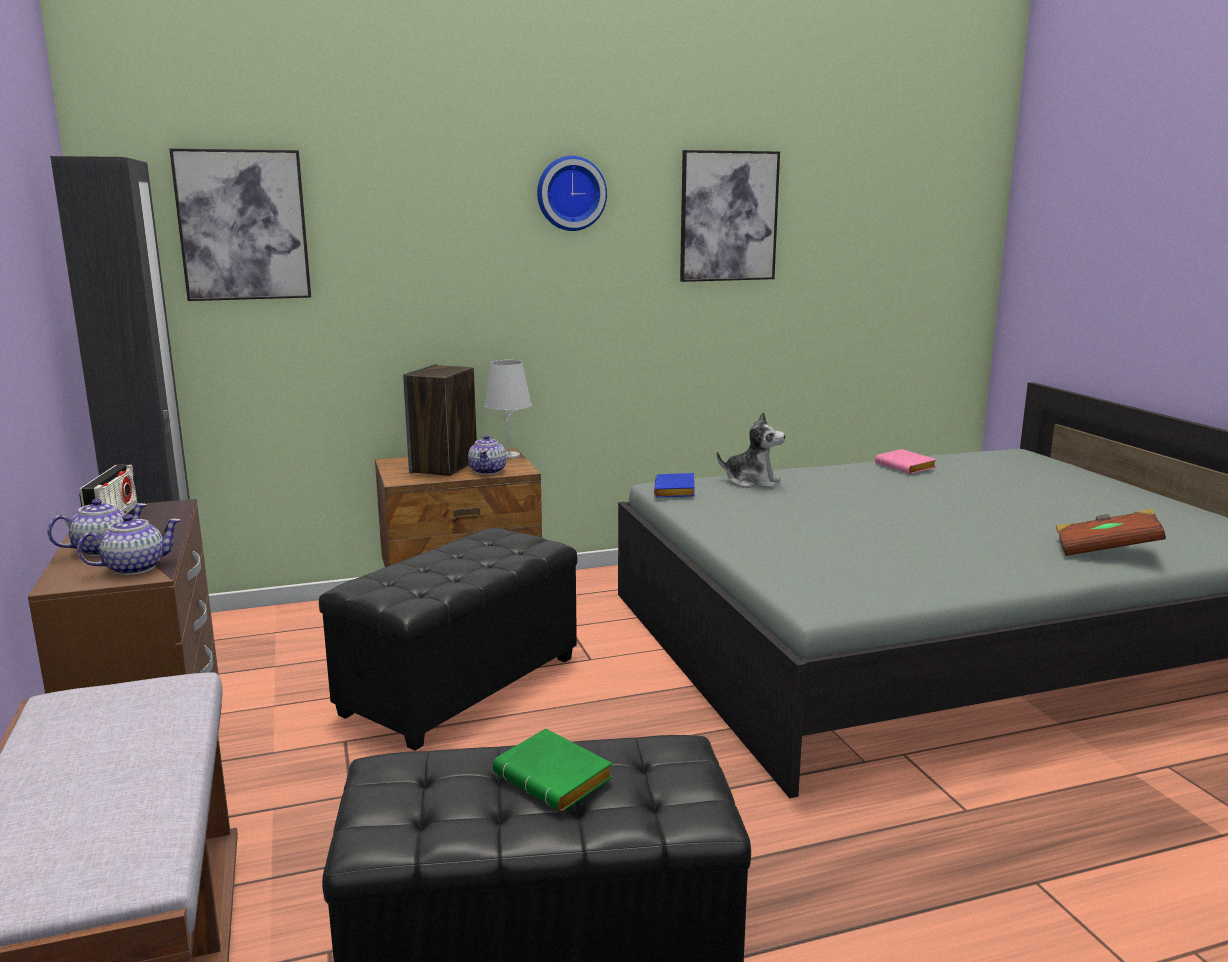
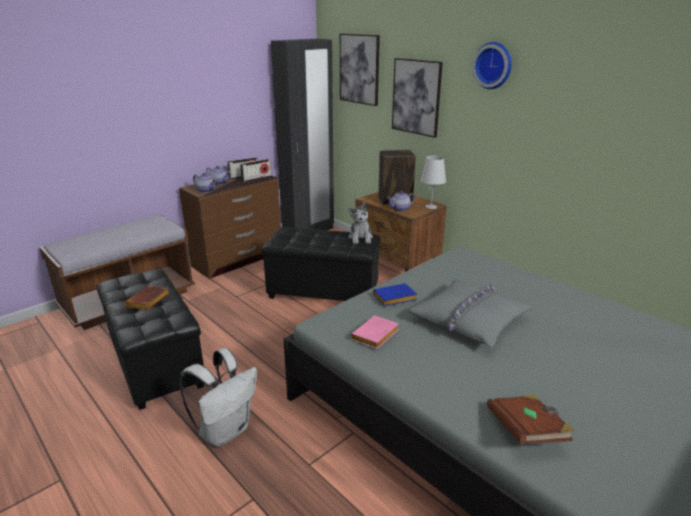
camera: 65 degrees right, 10 degrees up
green book [493,728,613,812] -> brown book [125,285,170,310]
blue book [654,473,695,497] -> blue book moved to [373,283,417,306]
picture [680,150,780,282] -> picture moved to [392,58,443,138]
plush toy [717,412,785,488] -> plush toy moved to [348,202,373,244]
pink book [875,449,937,474] -> pink book moved to [351,316,399,349]
none -> white backpack [179,348,257,447]
none -> radio [240,159,272,182]
none -> grey pillow [408,279,533,347]

